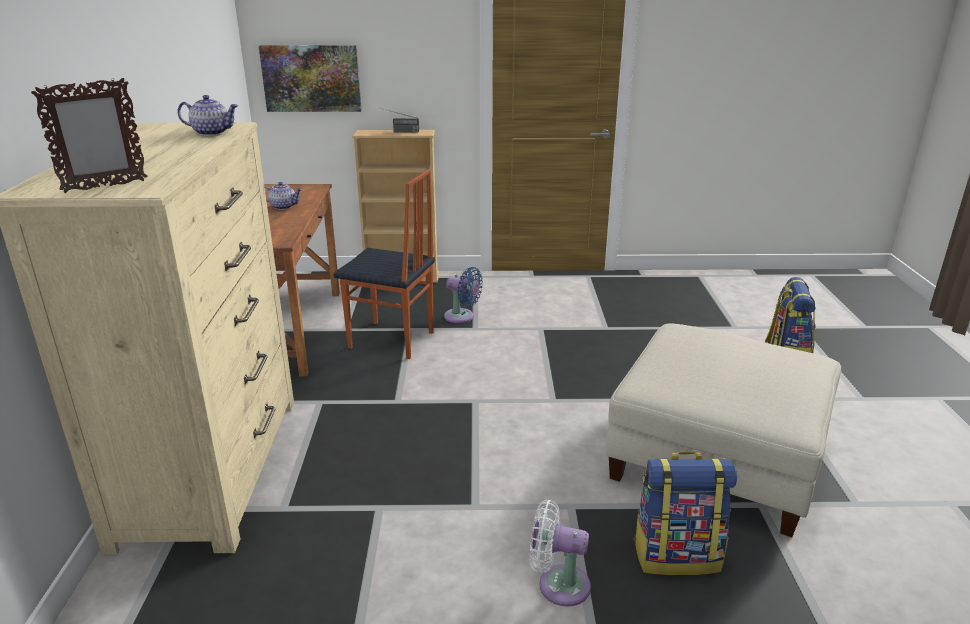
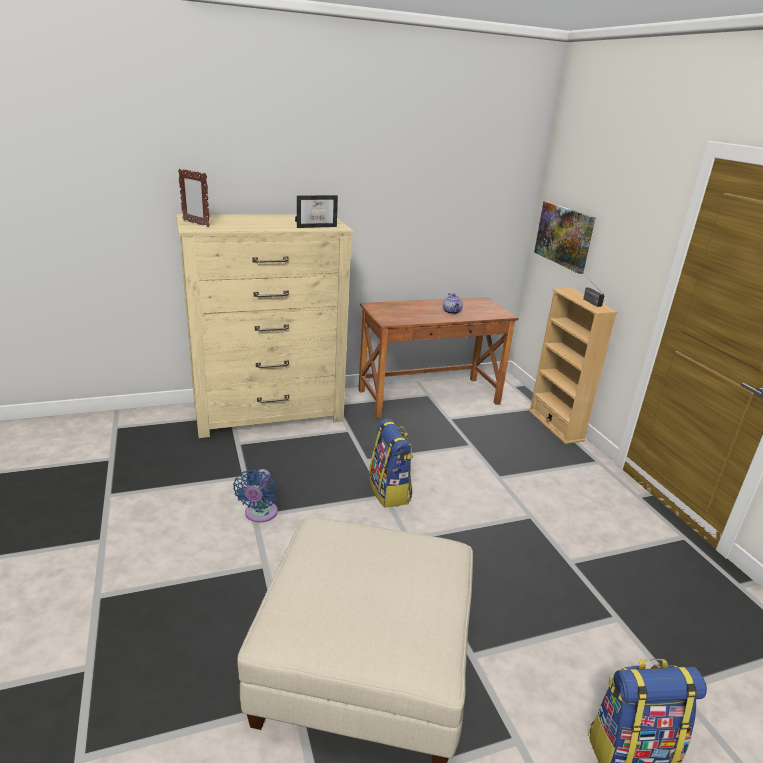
camera: 70 degrees right, 0 degrees up
teapot [178,95,238,136] -> picture frame [295,195,338,228]
chair [333,169,435,359] -> none
blue fan [444,267,483,323] -> blue fan moved to [233,469,278,522]
white fan [530,500,591,607] -> none
backpack [634,452,737,575] -> backpack moved to [369,419,413,508]

